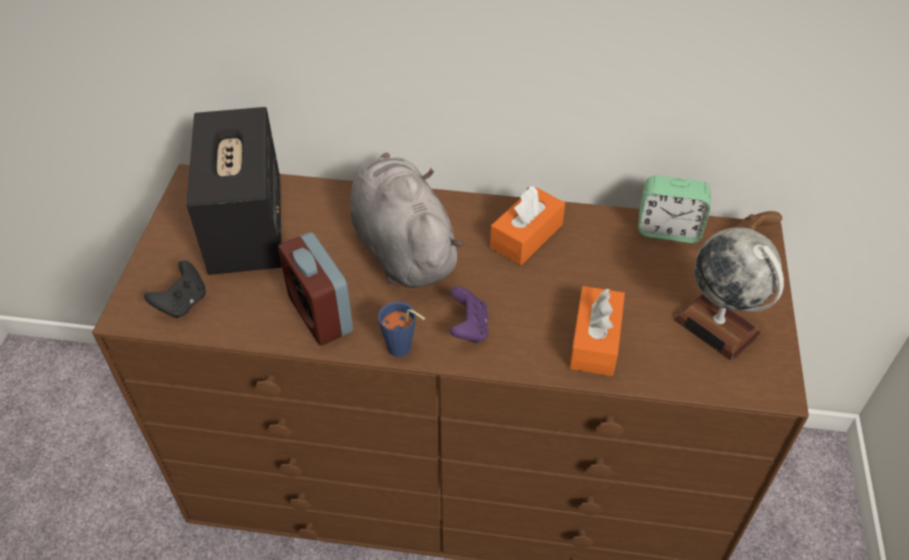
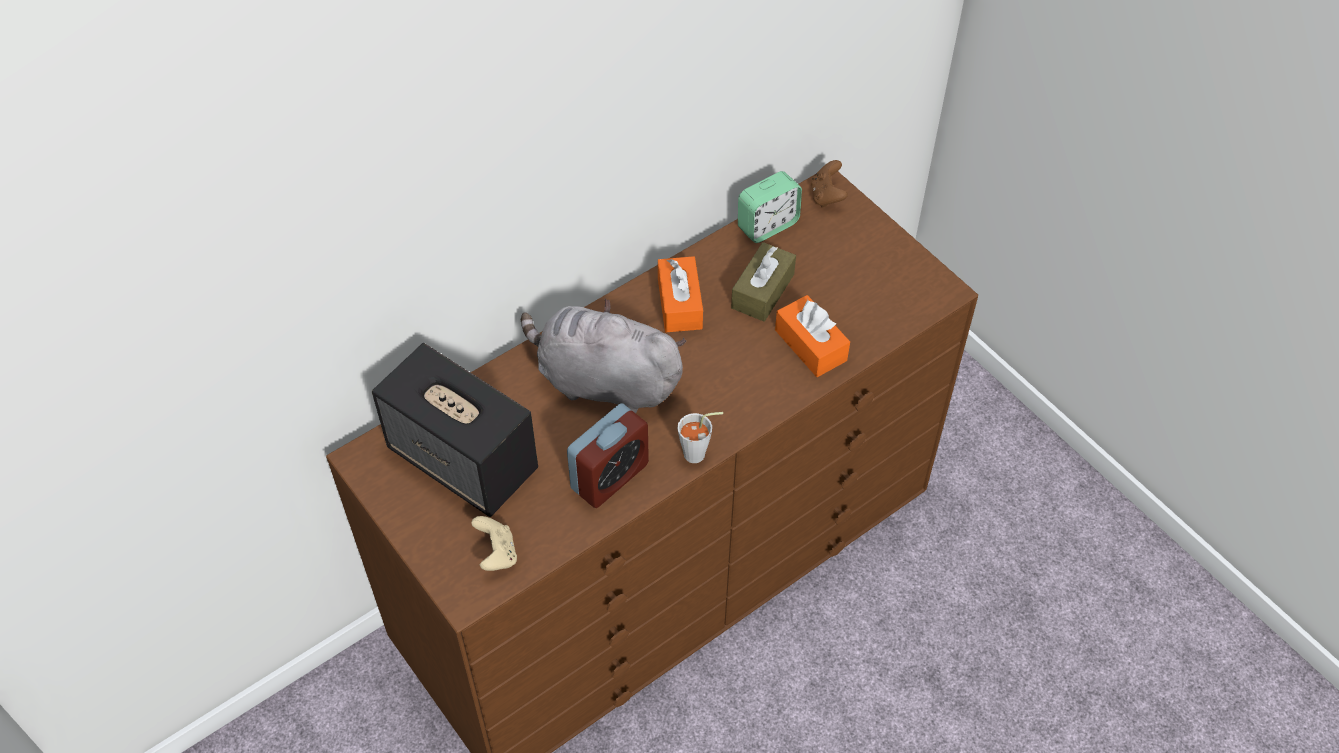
camera: 45 degrees left, 5 degrees up
black game controller [144,260,206,318] -> beige game controller [471,516,517,571]
alarm clock [278,232,353,345] -> alarm clock turned 60 degrees counterclockwise [567,403,649,508]
blue cup [378,302,425,357] -> grey cup [677,412,723,463]
purple game controller [450,286,488,343] -> none
globe [673,227,784,361] -> none
none -> brown tissue box [731,242,796,322]

